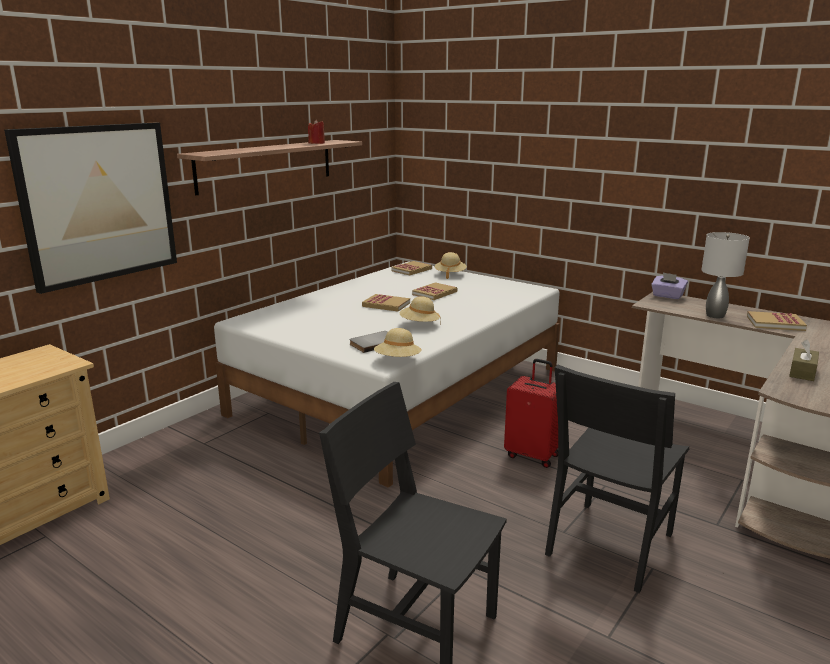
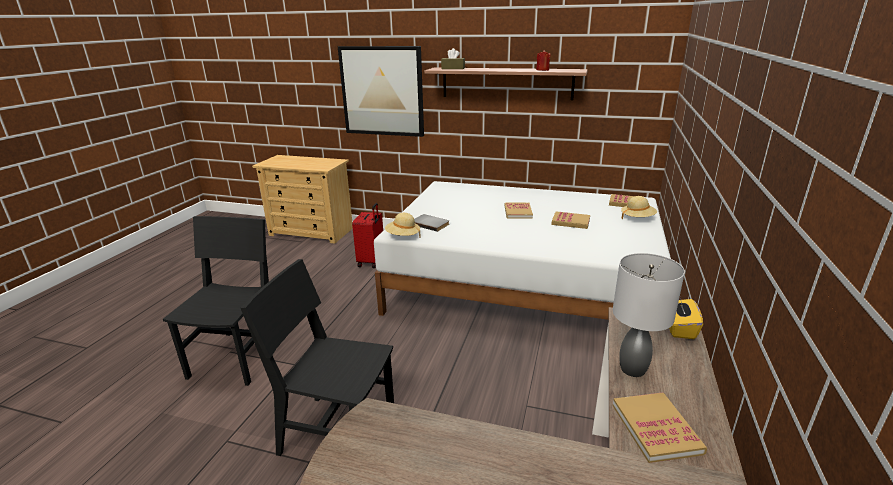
camera: 70 degrees right, 5 degrees up
beige hat [400,296,440,322] -> none
red suitcase [504,359,558,468] -> red suitcase moved to [352,203,383,268]
purple tissue box [651,272,688,299] -> yellow tissue box [669,298,703,339]
brown tissue box [789,339,819,381] -> brown tissue box moved to [441,48,465,69]

